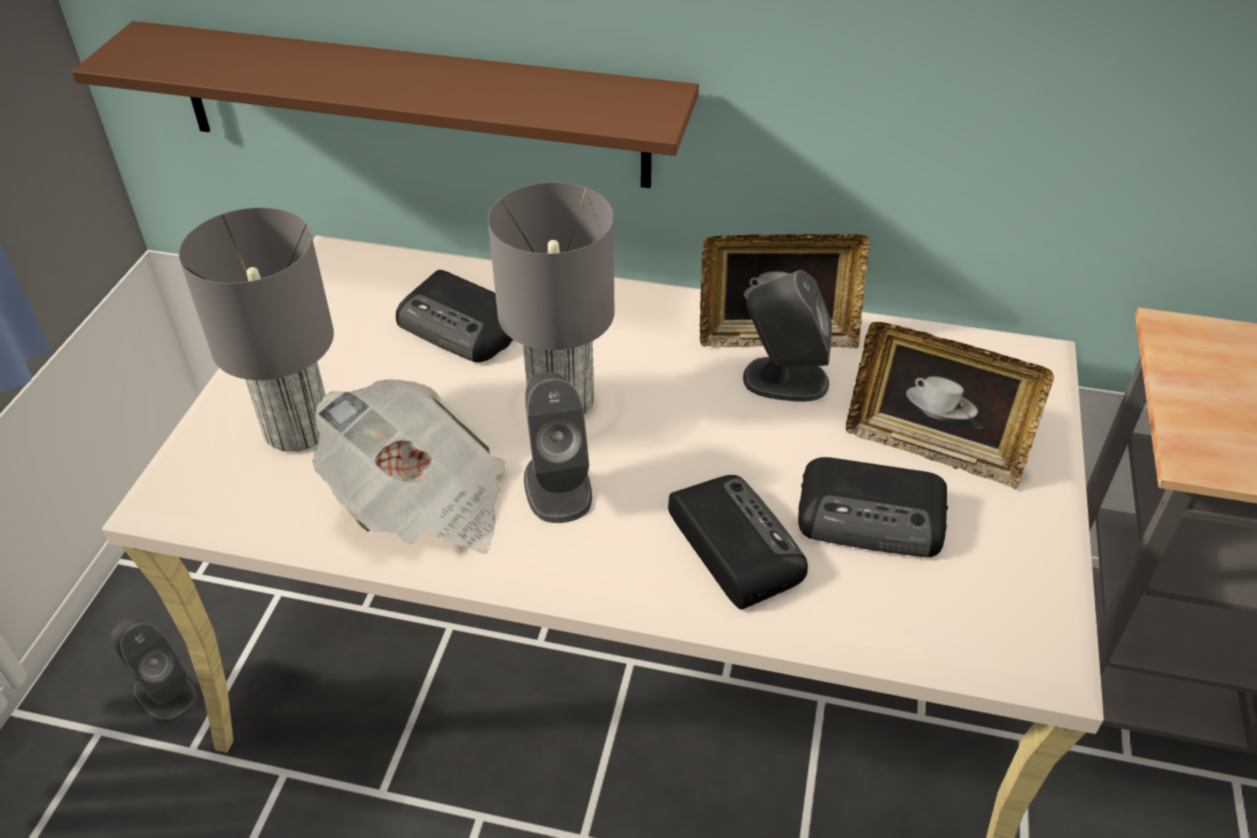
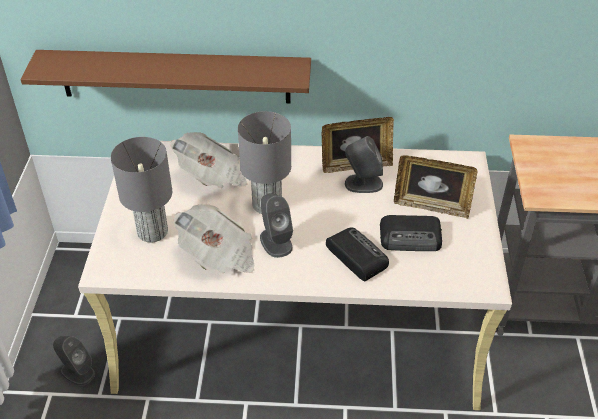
camera: 10 degrees left, 0 degrees up
radio [396,270,513,362] -> newspaper [170,132,247,188]

